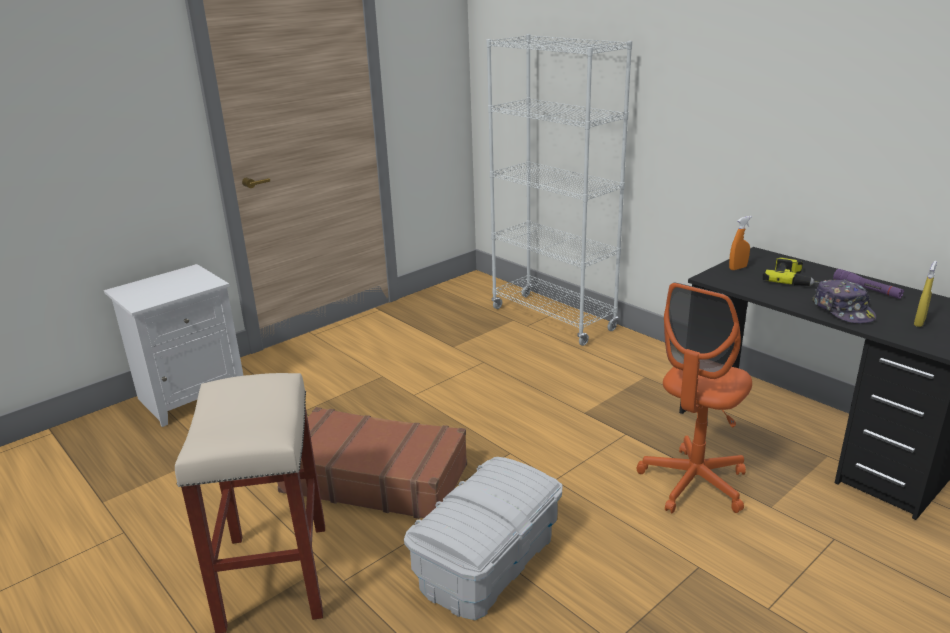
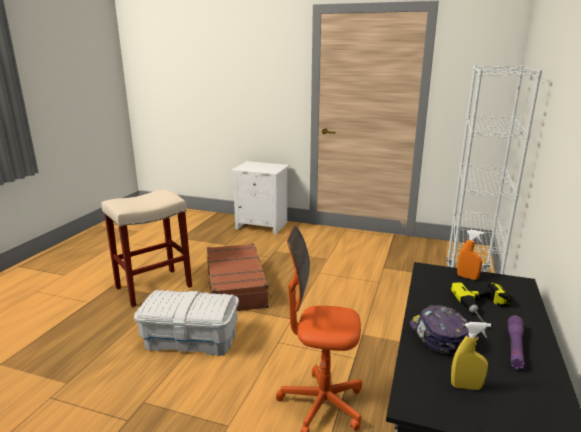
camera: 60 degrees right, 5 degrees down
cap [812,279,876,324] -> cap turned 120 degrees clockwise [410,305,469,355]

